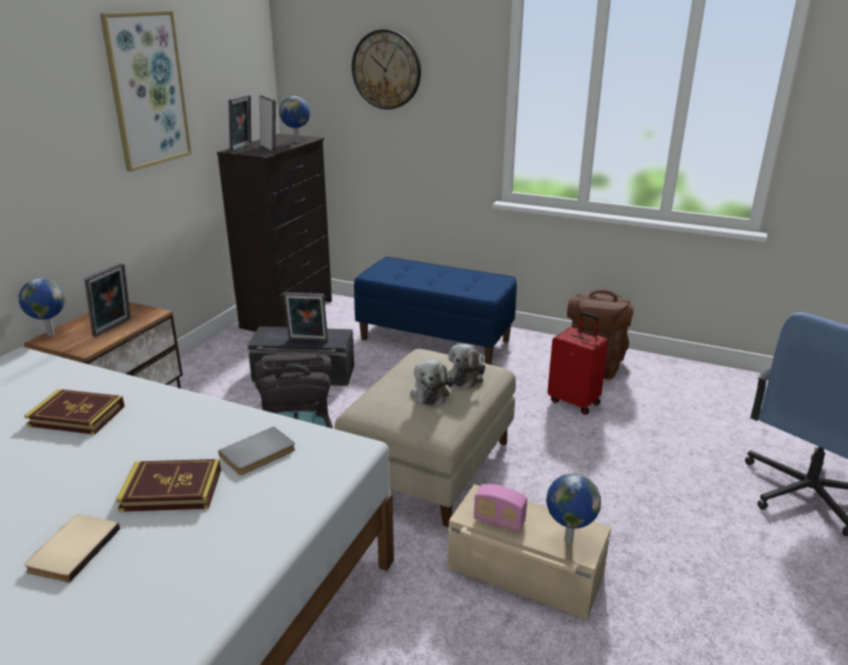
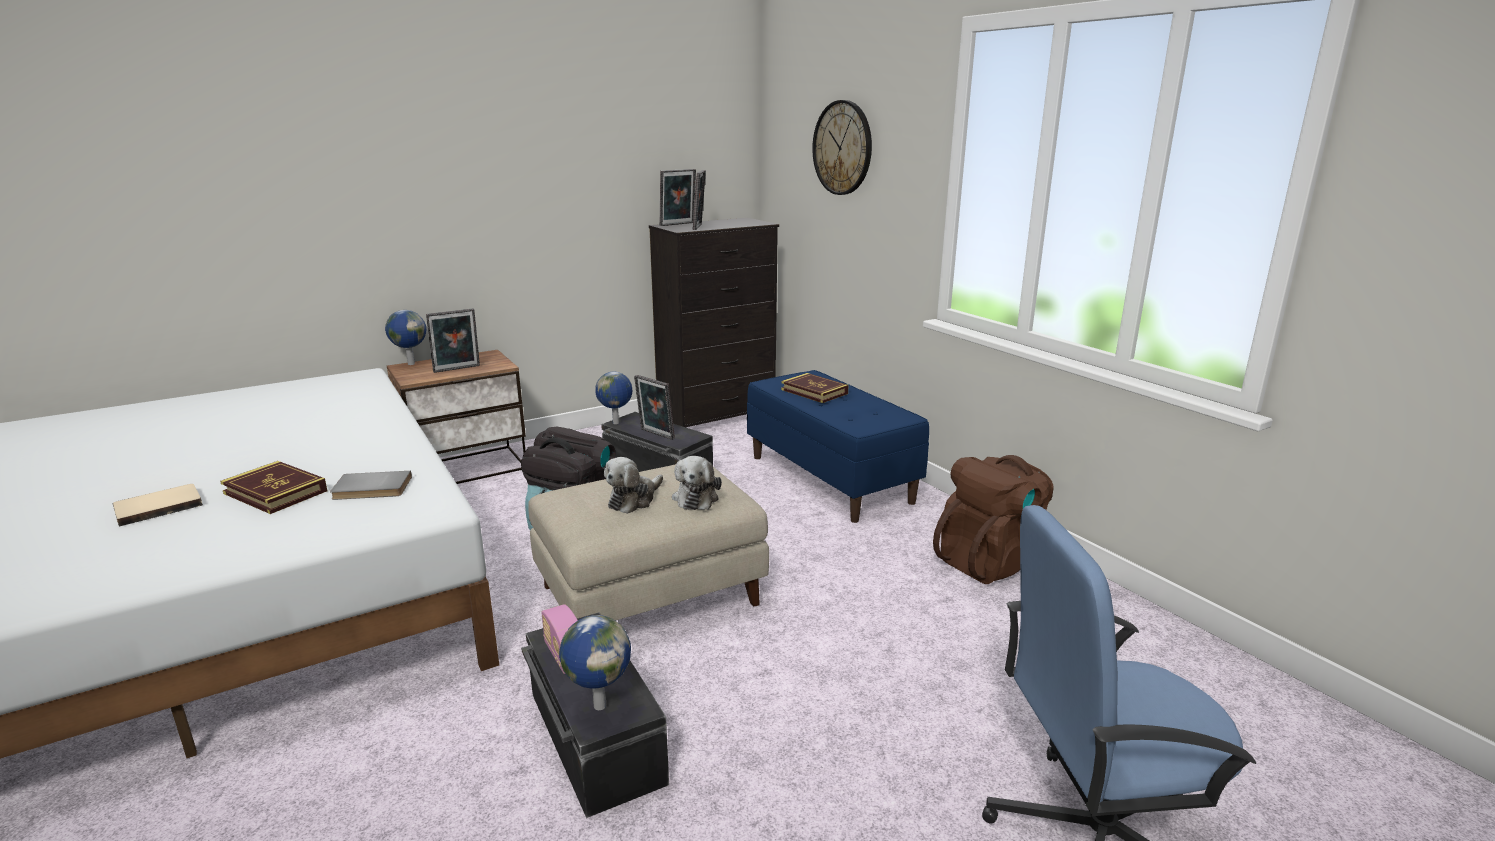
camera: 35 degrees right, 5 degrees down
book [24,389,125,435] -> book moved to [781,373,849,403]
picture [100,11,192,172] -> none
globe [279,96,310,143] -> globe moved to [595,372,632,424]
plush toy [448,344,485,388] -> plush toy turned 60 degrees counterclockwise [672,456,722,510]
beige storage box [448,484,611,619] -> black storage box [521,612,669,818]
red suitcase [547,312,608,415] -> none

